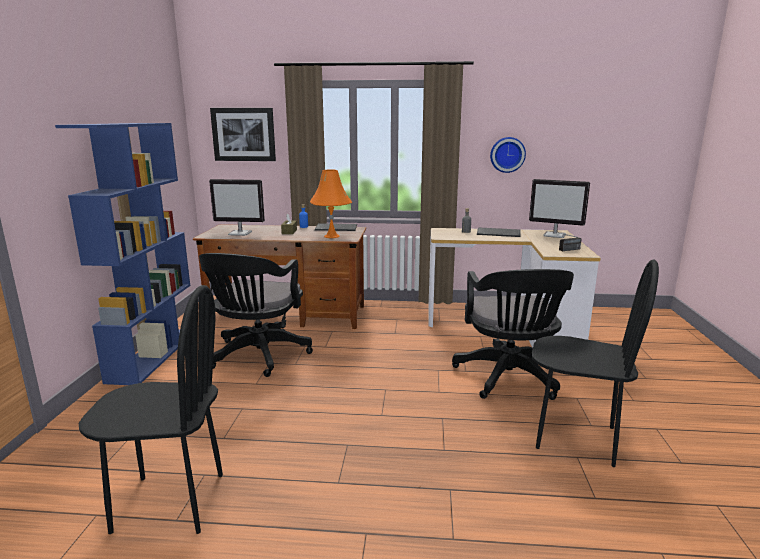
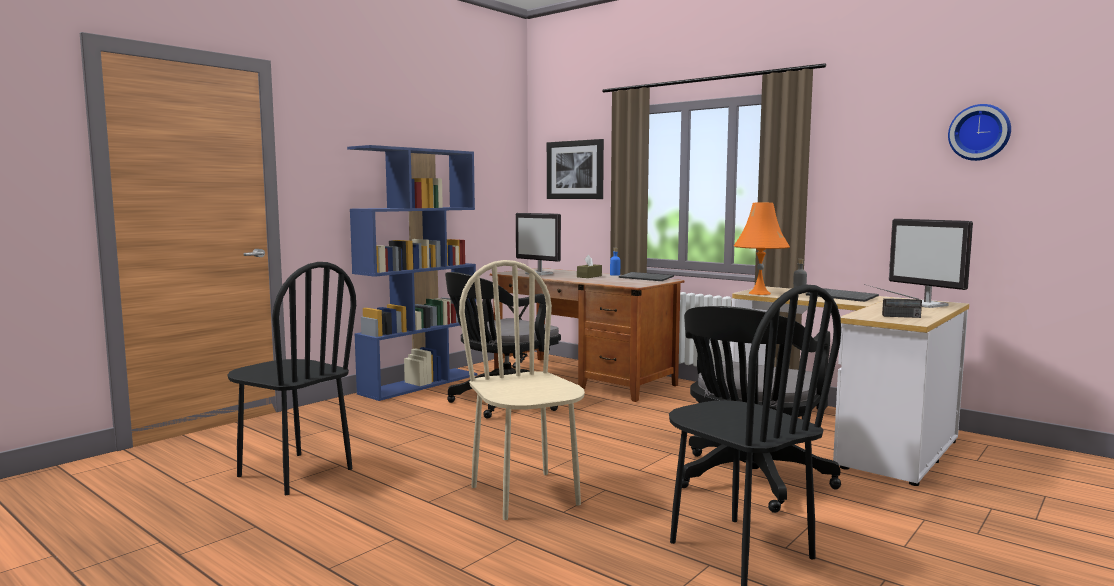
camera: 35 degrees right, 10 degrees down
orange table lamp [310,170,352,238] -> orange table lamp moved to [734,203,790,295]
wall clock [490,137,526,173] -> wall clock moved to [948,104,1011,161]
none -> beige chair [459,260,585,520]

